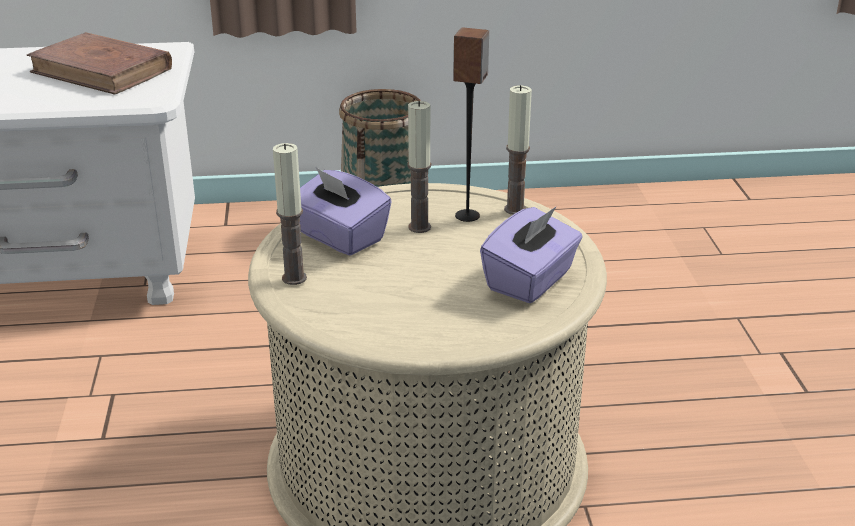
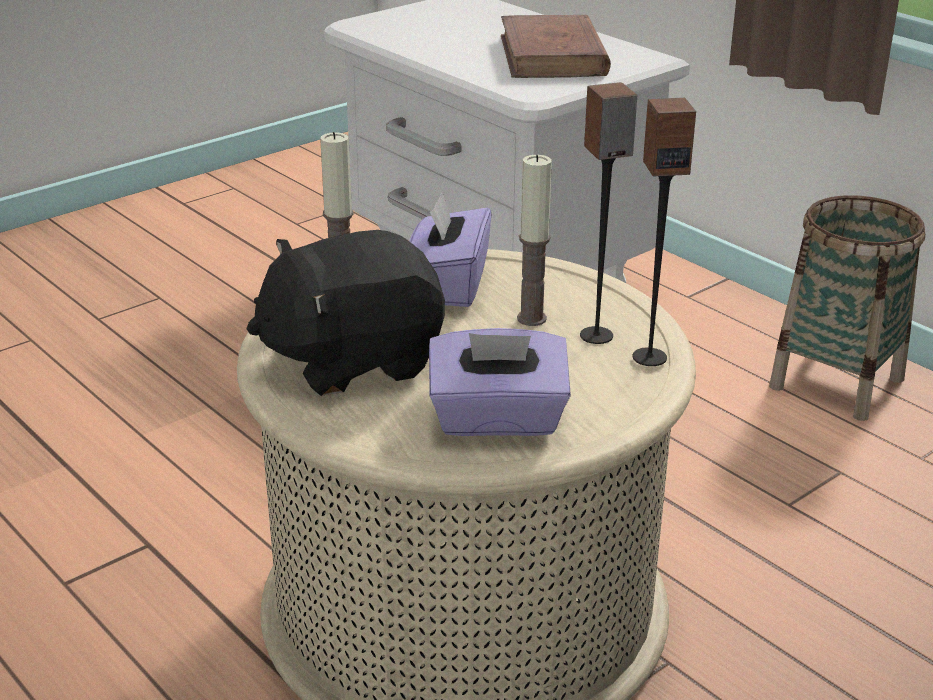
camera: 55 degrees right, 0 degrees up
candle [504,85,532,215] -> speaker [632,98,696,366]
none -> black plush toy [246,230,445,396]

